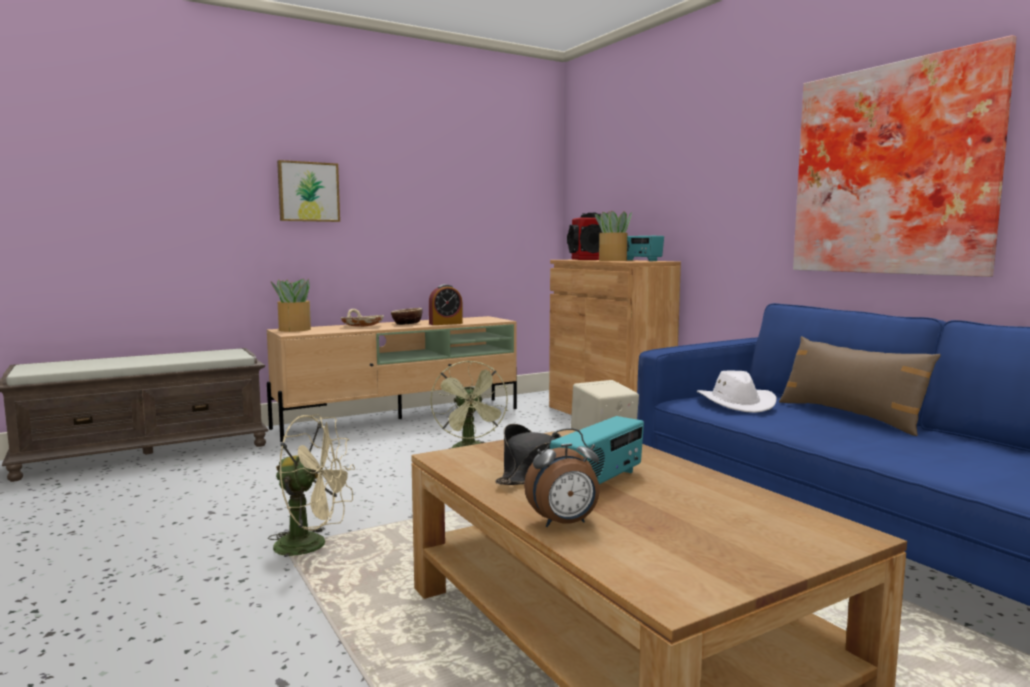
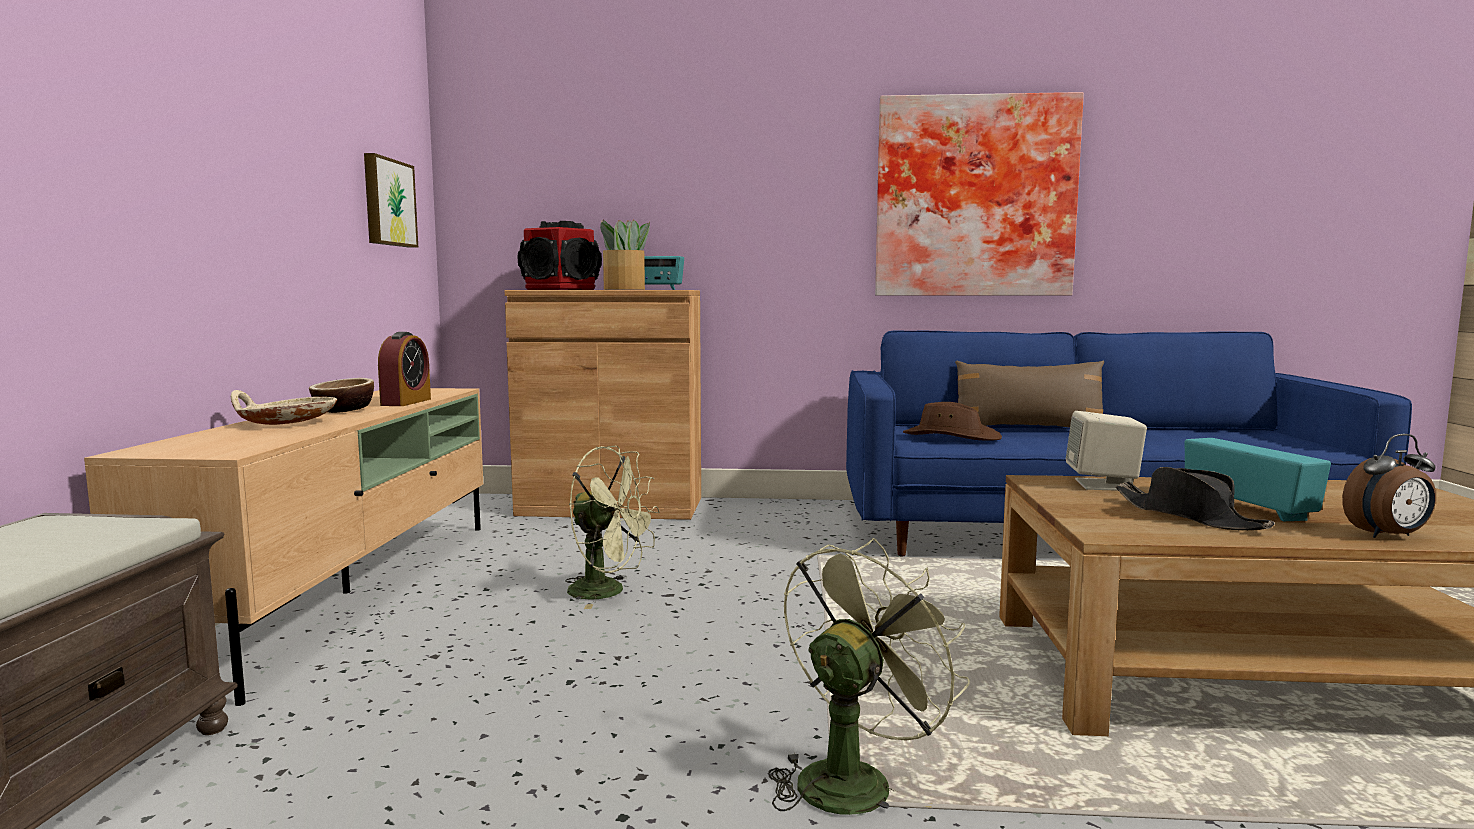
camera: 55 degrees left, 0 degrees up
beige fan [268,414,355,567] -> green fan [768,538,970,815]
potted plant [271,278,311,332] -> none
picture [277,160,340,222] -> picture moved to [364,153,418,248]
alarm clock [524,428,600,527] -> alarm clock turned 60 degrees clockwise [1342,434,1436,538]
white hat [697,371,777,413] -> brown hat [903,402,1002,441]

